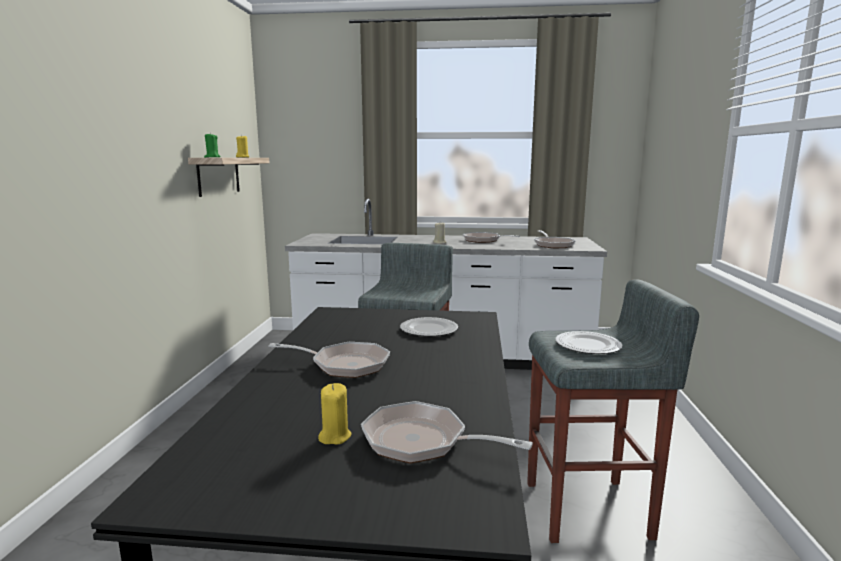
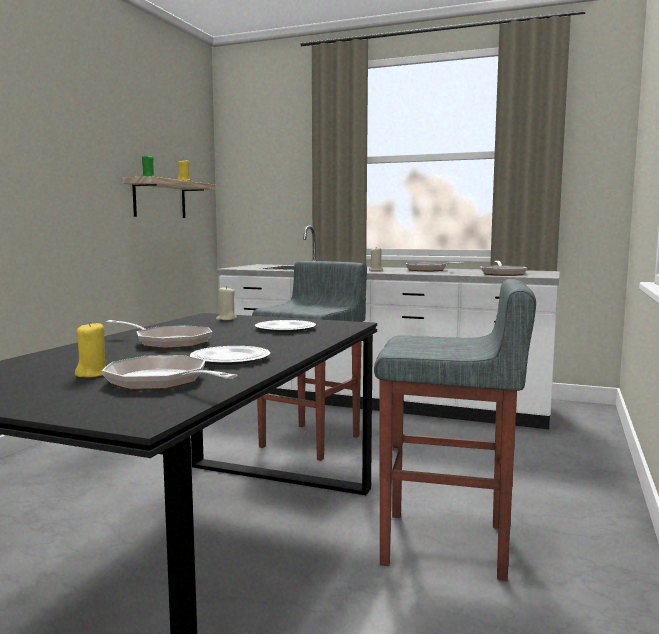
camera: 15 degrees right, 5 degrees down
plate [555,331,623,354] -> plate moved to [190,346,270,365]
none -> beige candle [216,287,237,320]

